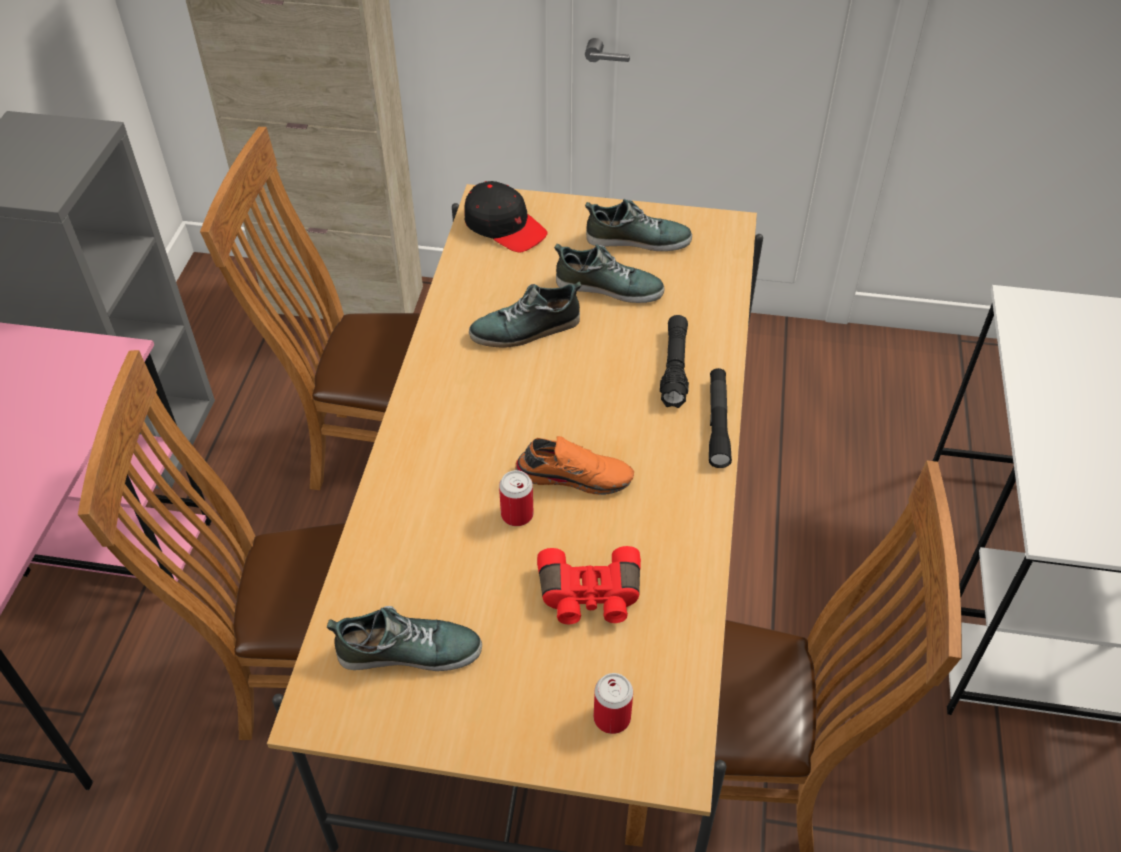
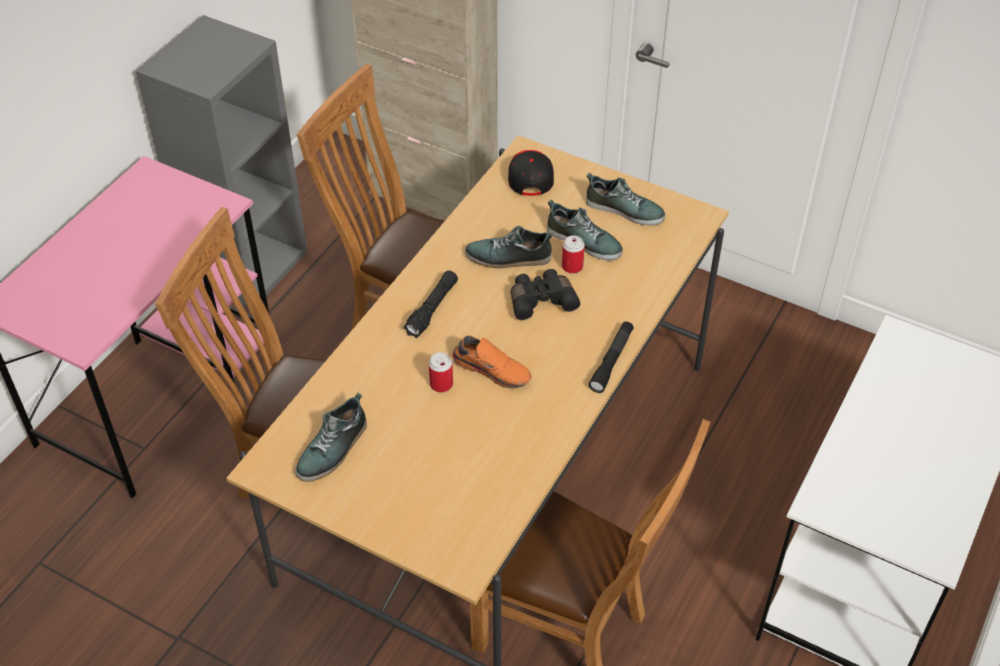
camera: 20 degrees right, 0 degrees up
shoe [327,606,482,671] -> shoe turned 105 degrees clockwise [295,392,367,482]
black cap [464,181,548,253] -> black cap turned 150 degrees counterclockwise [508,150,554,196]
red binoculars [537,546,641,624] -> none
can [594,673,633,734] -> can moved to [562,235,585,274]
black flashlight [660,315,689,408] -> black flashlight moved to [404,271,458,338]
none -> black binoculars [510,269,580,320]

